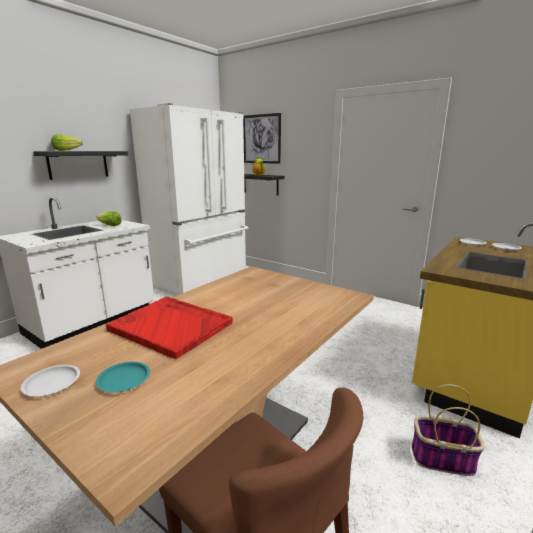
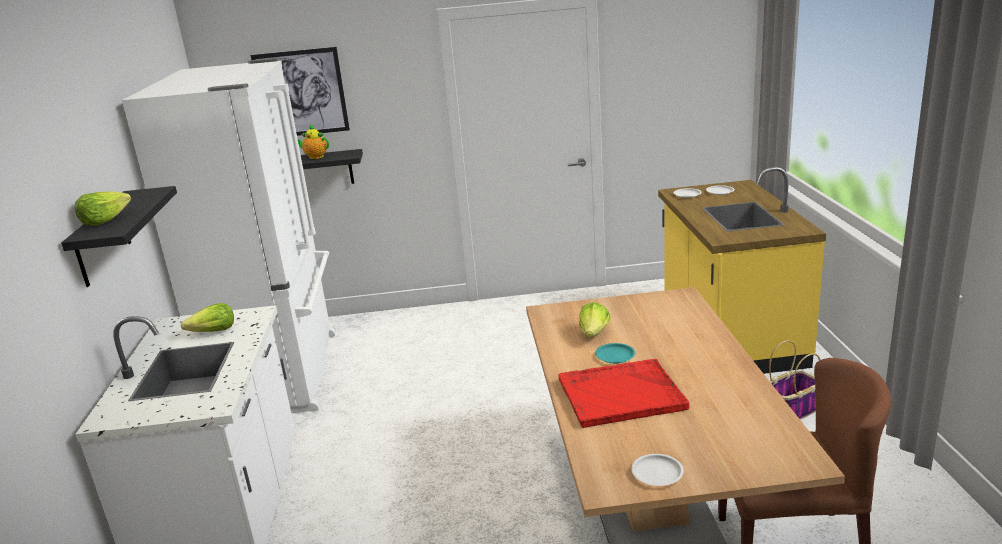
camera: 40 degrees left, 5 degrees up
turquoise plate [96,362,150,392] -> turquoise plate moved to [595,343,635,363]
none -> lettuce [579,302,610,337]

